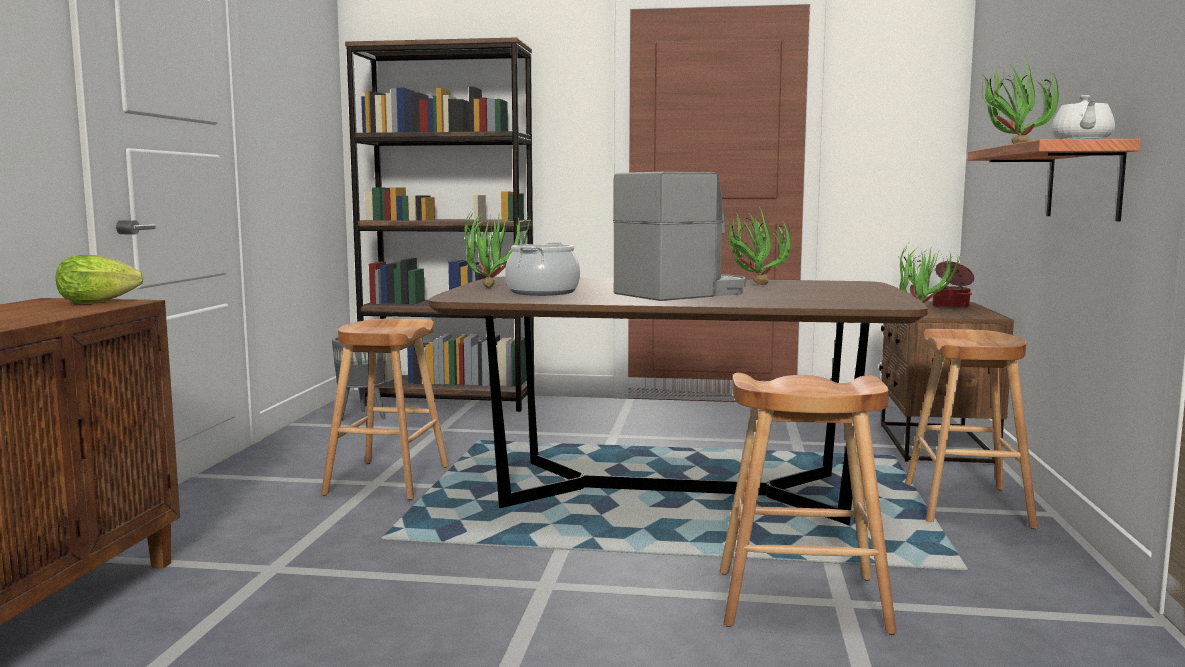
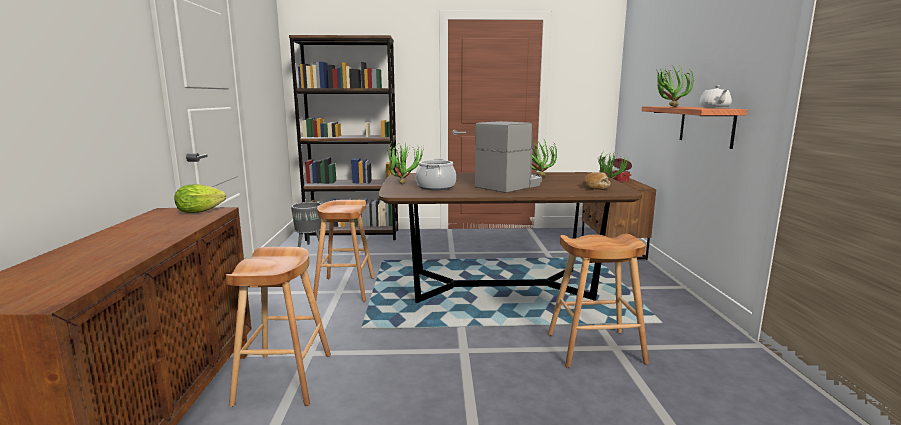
camera: 10 degrees left, 5 degrees up
brown stool [905,329,1038,529] -> brown stool moved to [226,247,331,407]
none -> bread [583,172,610,190]

